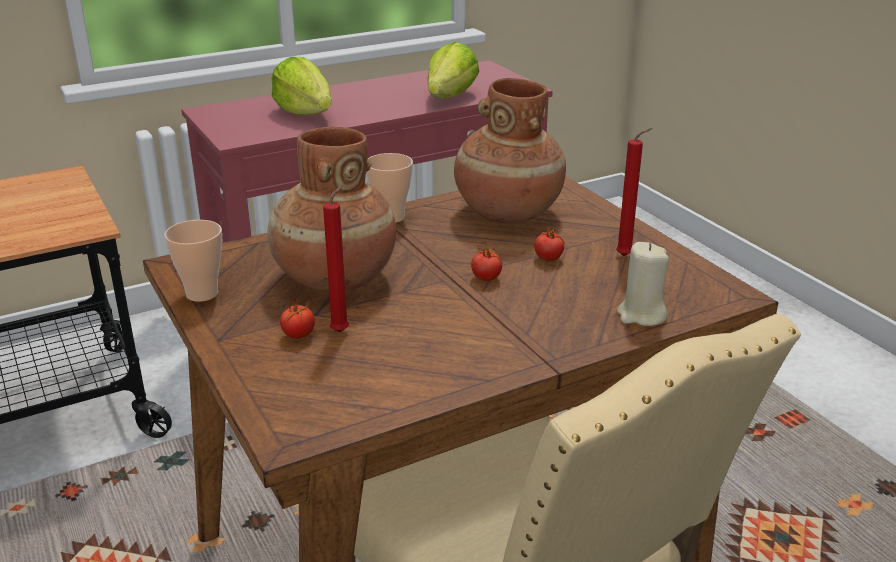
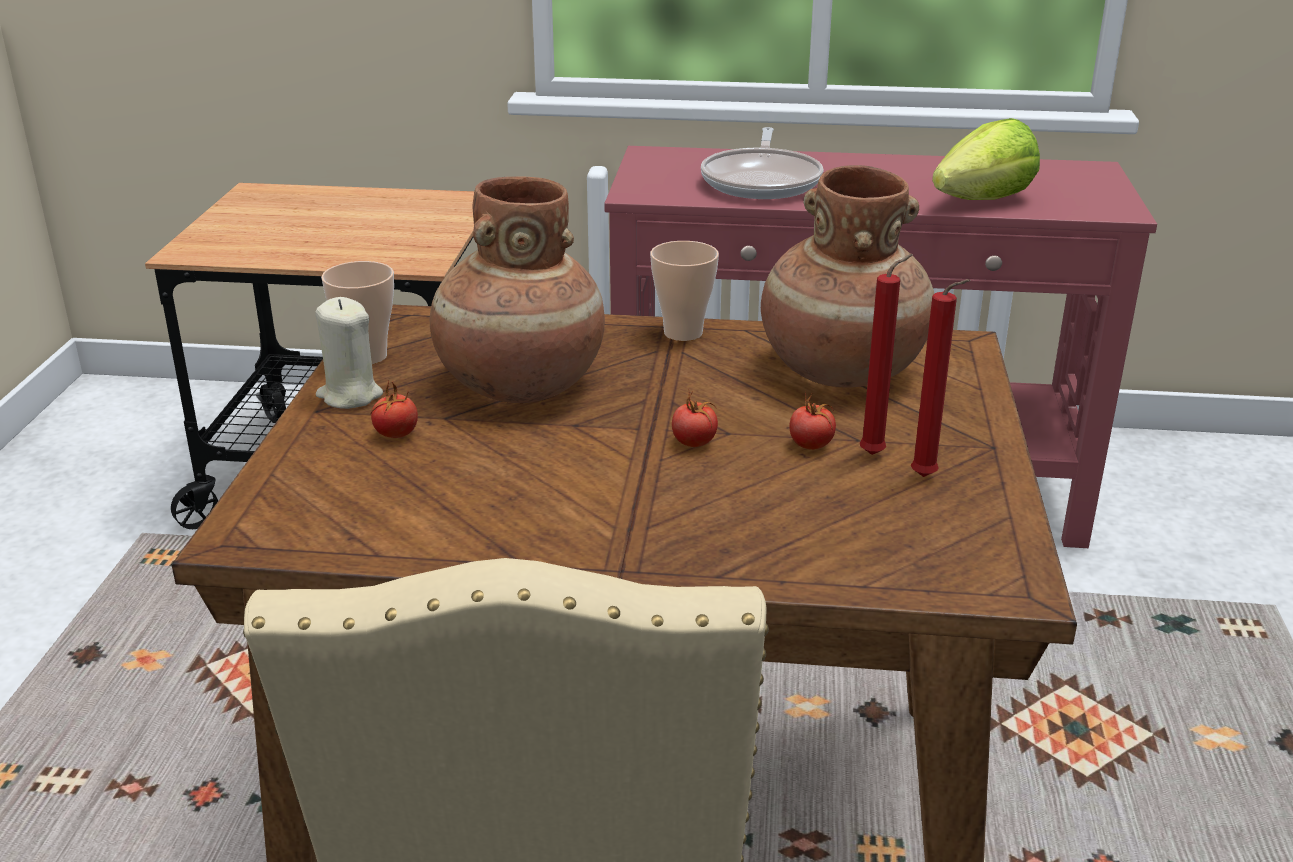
camera: 35 degrees right, 0 degrees up
lettuce [272,57,332,116] -> frying pan [701,127,823,199]
red candle [323,184,349,332] -> red candle moved to [860,254,913,455]
beige candle [617,242,669,326] -> beige candle moved to [315,297,383,409]

